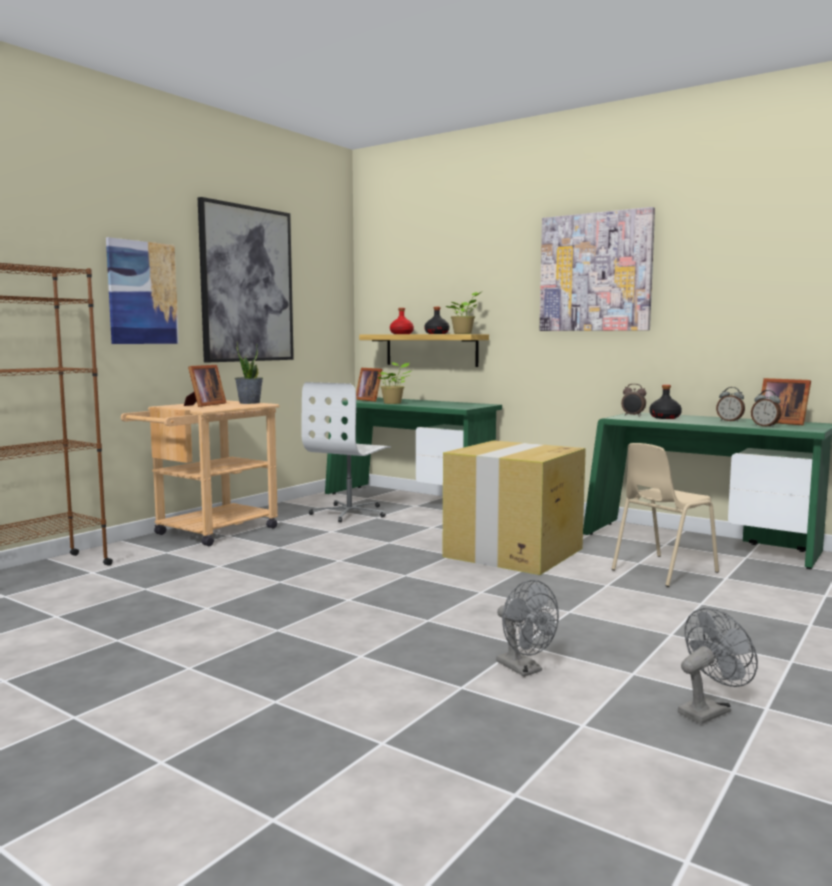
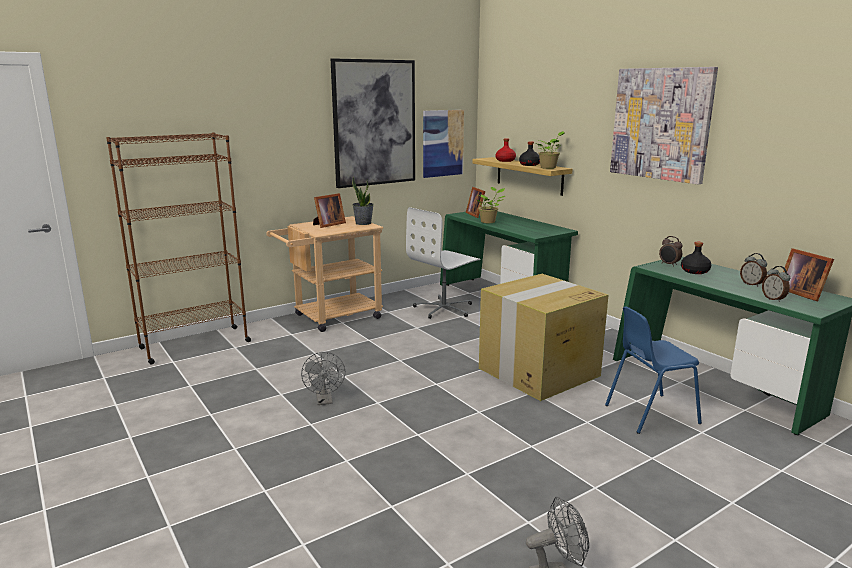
camera: 20 degrees right, 10 degrees up
picture [106,237,179,344] -> picture moved to [423,110,464,178]
grey fan [496,580,559,677] -> grey fan moved to [301,352,345,405]
beige chair [612,443,719,587] -> blue chair [605,306,702,434]

